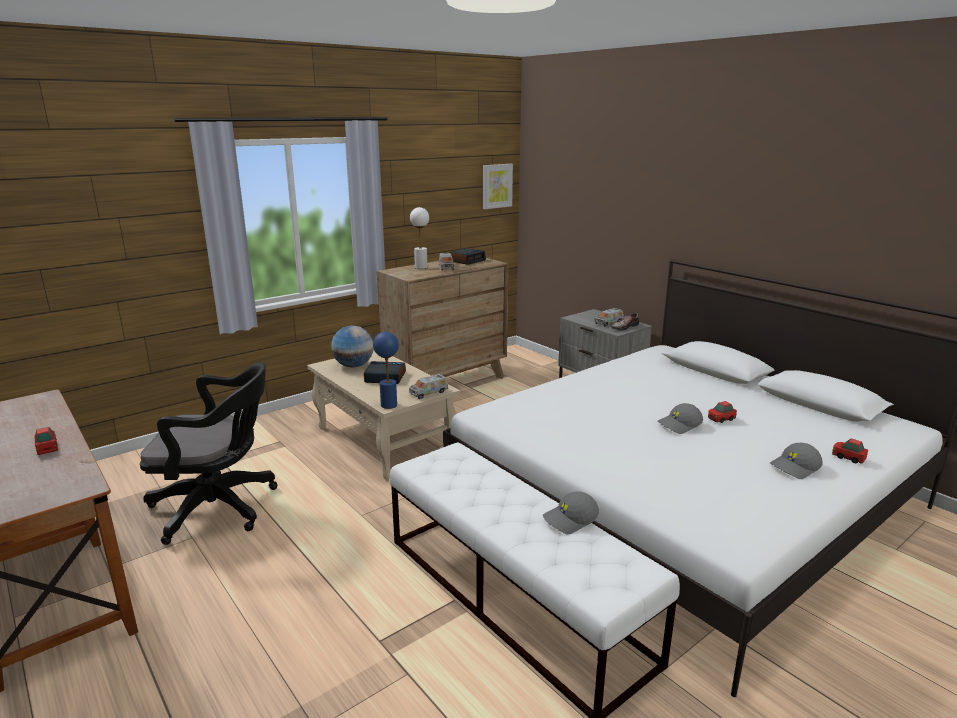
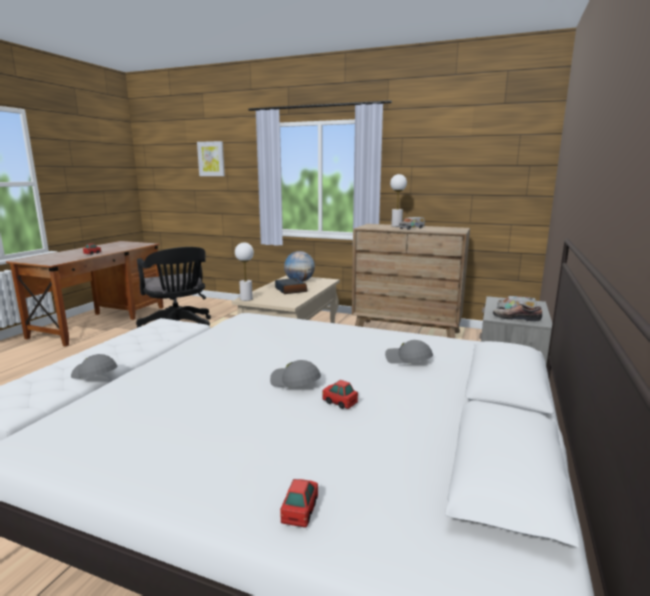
camera: 60 degrees right, 5 degrees down
blue table lamp [373,332,399,409] -> white table lamp [235,242,254,301]
toy truck [409,374,448,399] -> none
alarm clock [448,248,486,265] -> none
picture [483,164,513,209] -> picture moved to [197,141,225,176]
grey cap [770,443,823,479] -> grey cap moved to [385,340,433,364]

